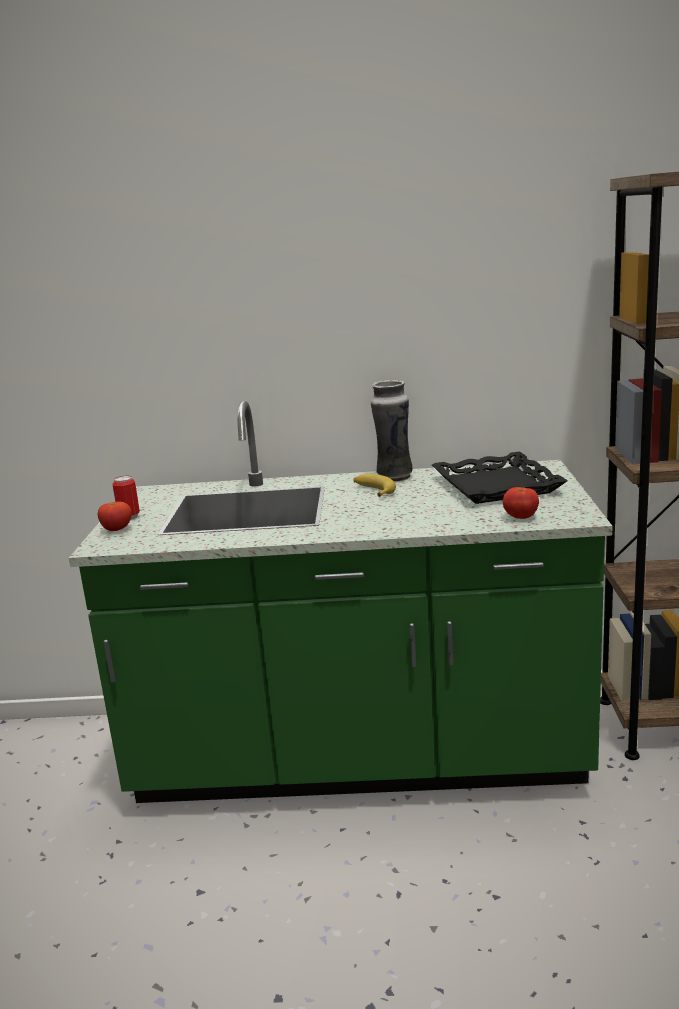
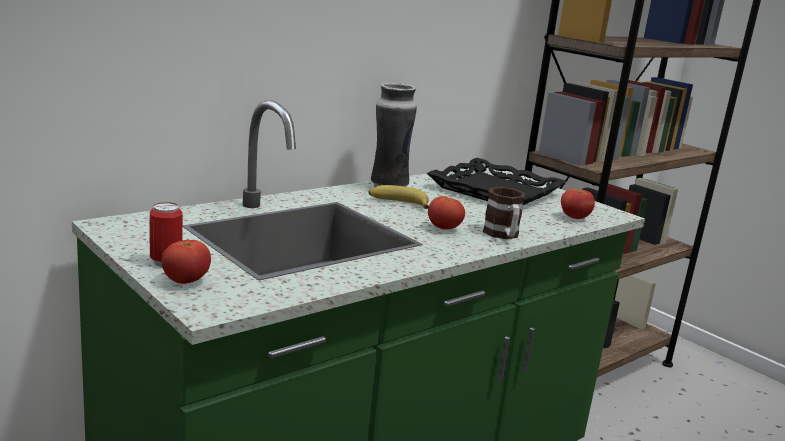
camera: 45 degrees left, 0 degrees up
none -> tomato [428,196,465,230]
none -> mug [483,187,525,239]

